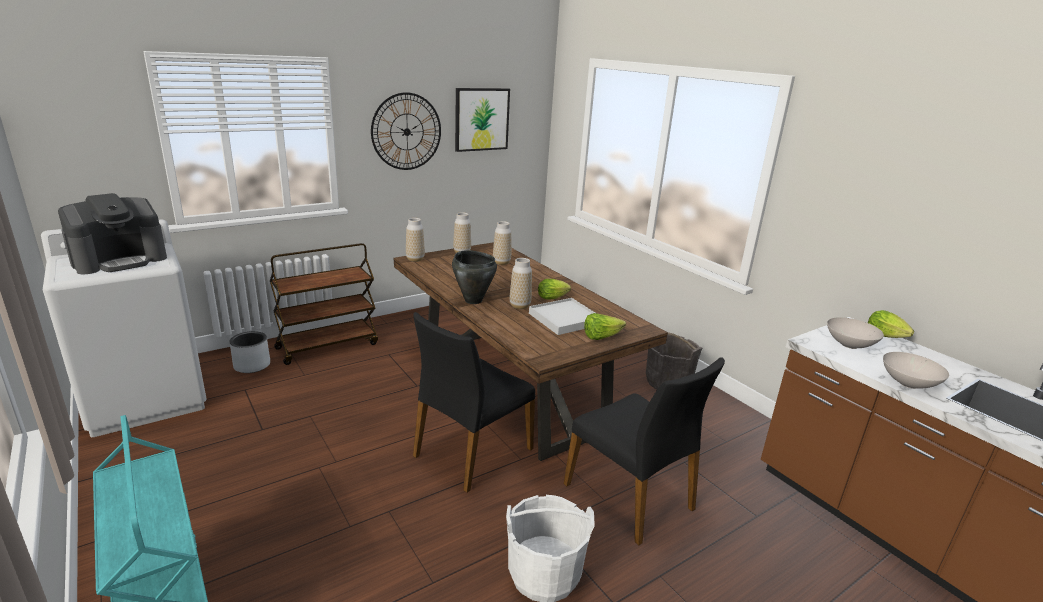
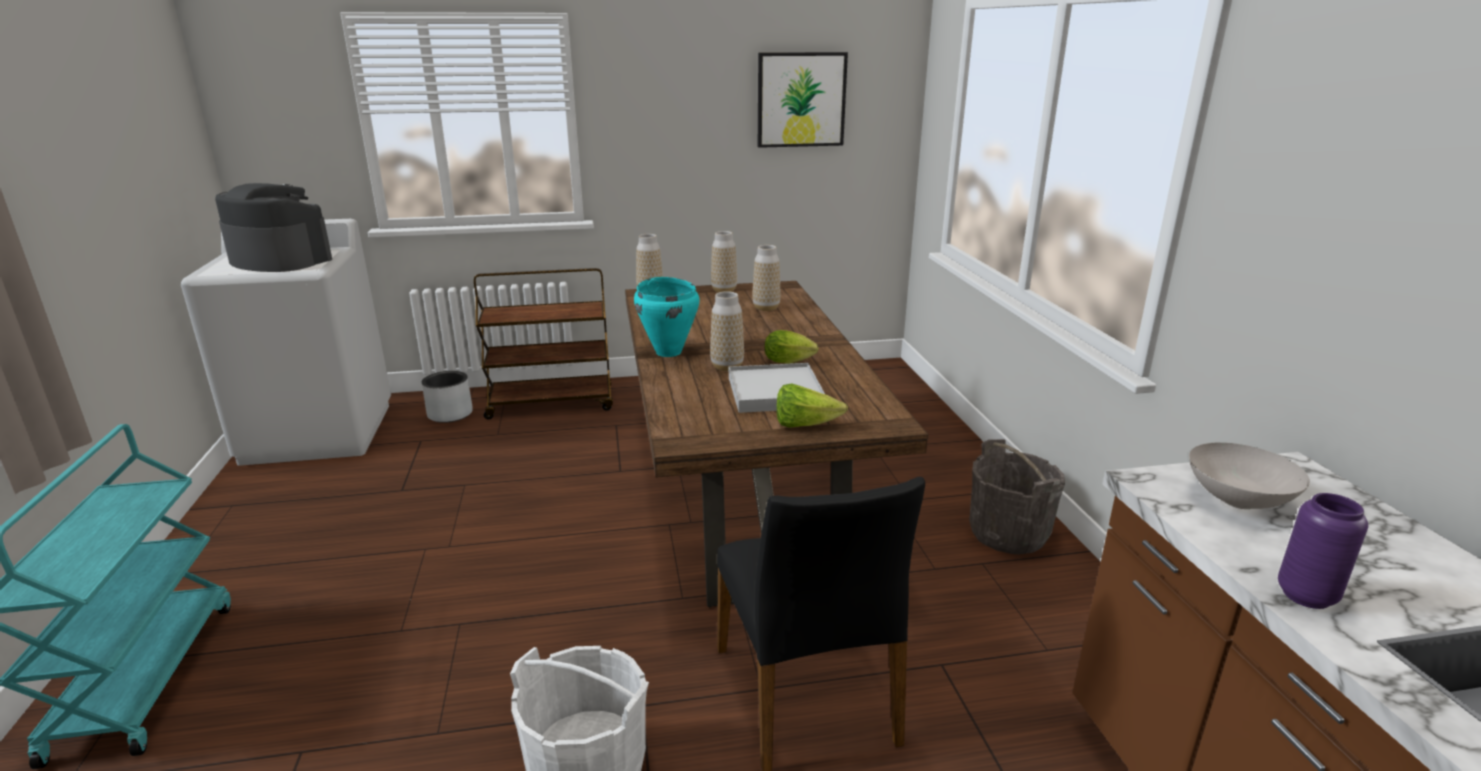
camera: 25 degrees right, 0 degrees up
coffee machine [58,193,167,274] -> coffee machine turned 135 degrees counterclockwise [215,183,332,272]
wall clock [371,92,441,170] -> none
black chair [413,312,535,493] -> none
black cooking pot [452,250,497,304] -> turquoise cooking pot [634,277,700,357]
lettuce [868,310,914,338] -> none
white bowl [883,352,949,389] -> purple vase [1278,493,1368,609]

